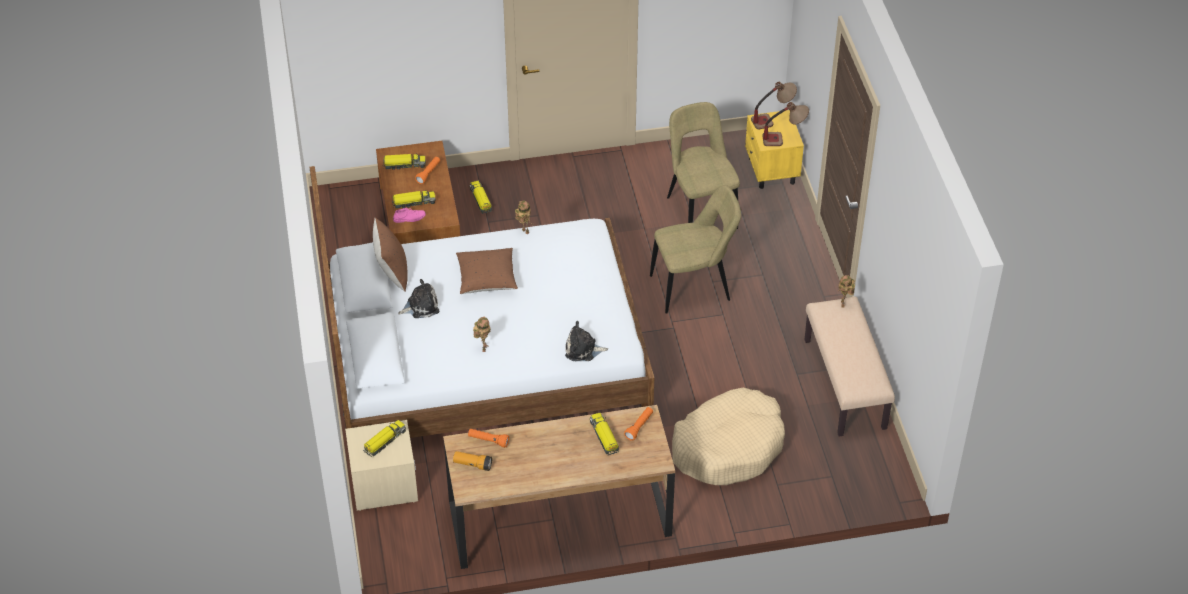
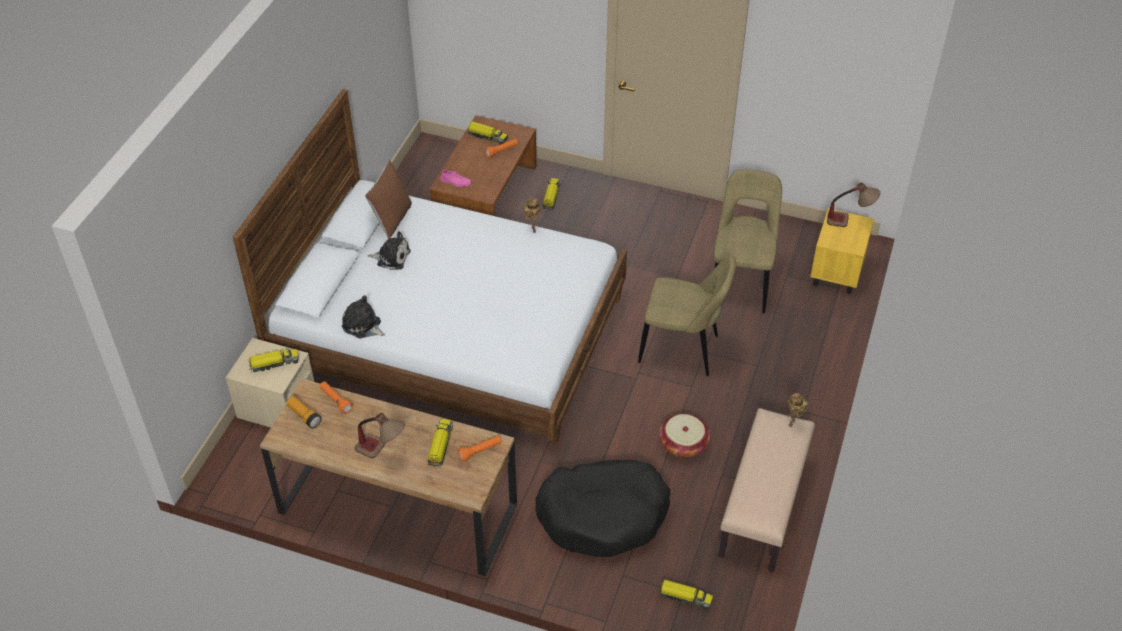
camera: 30 degrees right, 0 degrees up
toy truck [392,189,436,209] -> toy truck moved to [658,580,713,610]
brown pillow [456,248,518,294] -> none
toy robot [473,317,491,352] -> none
plush toy [565,321,608,361] -> plush toy moved to [342,295,385,338]
beige dog bed [672,388,785,485] -> black dog bed [535,460,671,557]
table lamp [762,102,809,146] -> table lamp moved to [355,413,405,458]
none -> basket [659,414,710,458]

